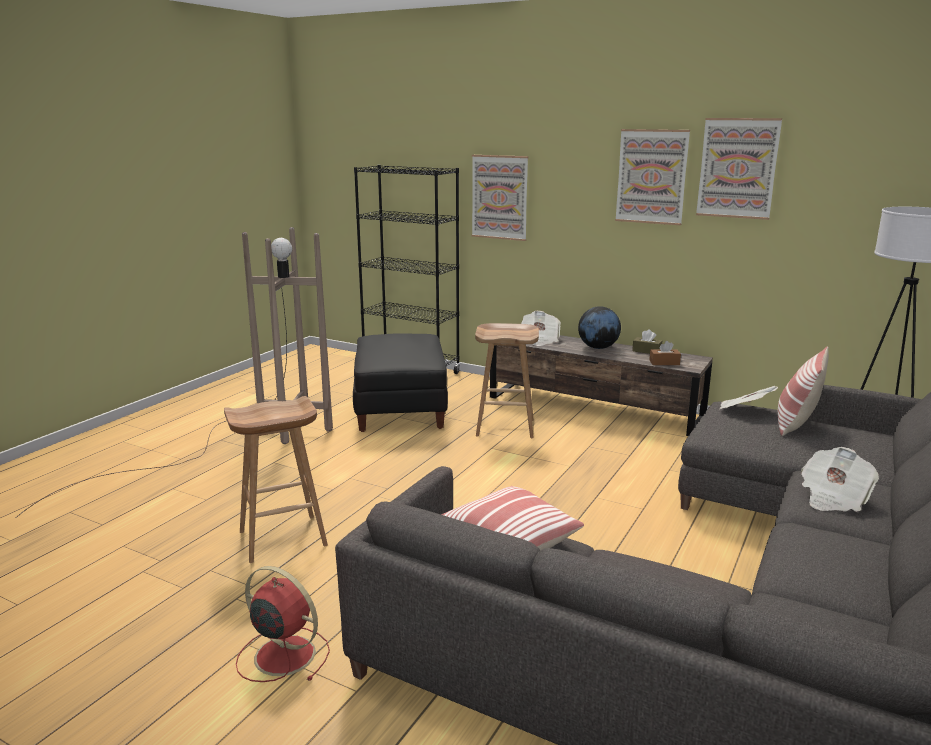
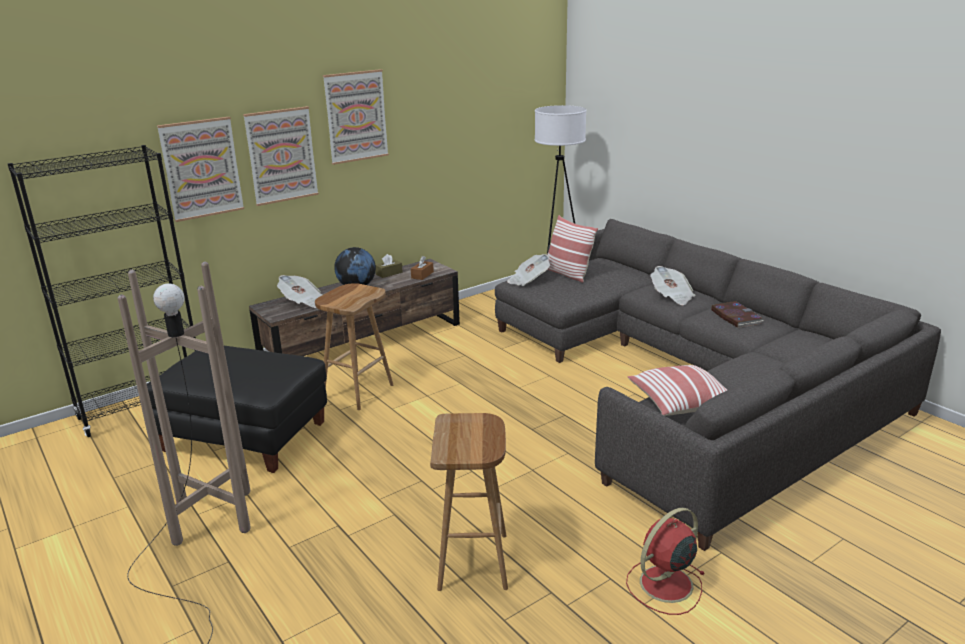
camera: 65 degrees left, 5 degrees up
picture [696,118,782,220] -> picture moved to [243,106,319,206]
none -> book [711,301,763,328]

